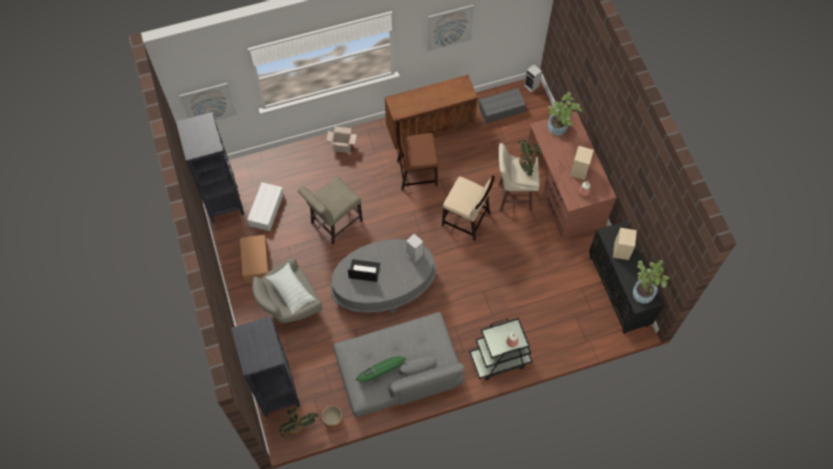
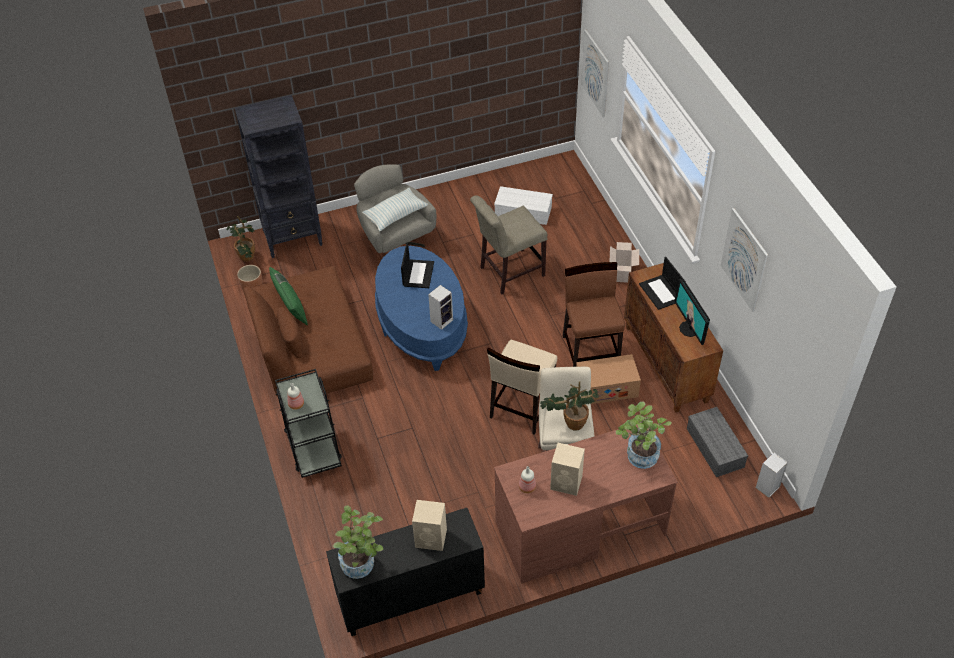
camera: 90 degrees right, 15 degrees down
black bookcase [176,112,244,223] -> none
cardboard box [240,235,270,284] -> cardboard box moved to [576,354,641,404]
beige chair [297,176,363,245] -> beige chair turned 75 degrees counterclockwise [470,196,548,294]
grey coffee table [330,239,436,314] -> blue coffee table [375,246,468,371]
grey sofa [334,312,465,418] -> brown sofa [243,266,373,397]
none -> laptop [639,257,686,310]
none -> monitor [674,279,710,345]

